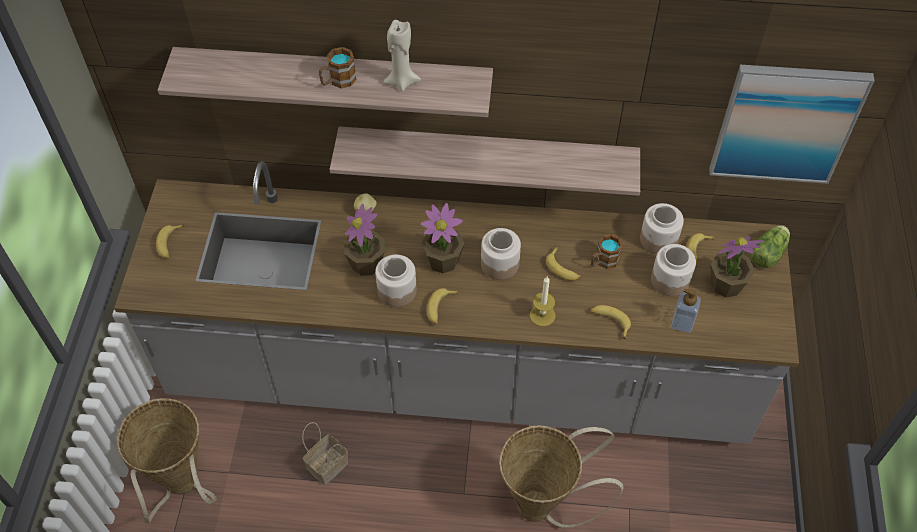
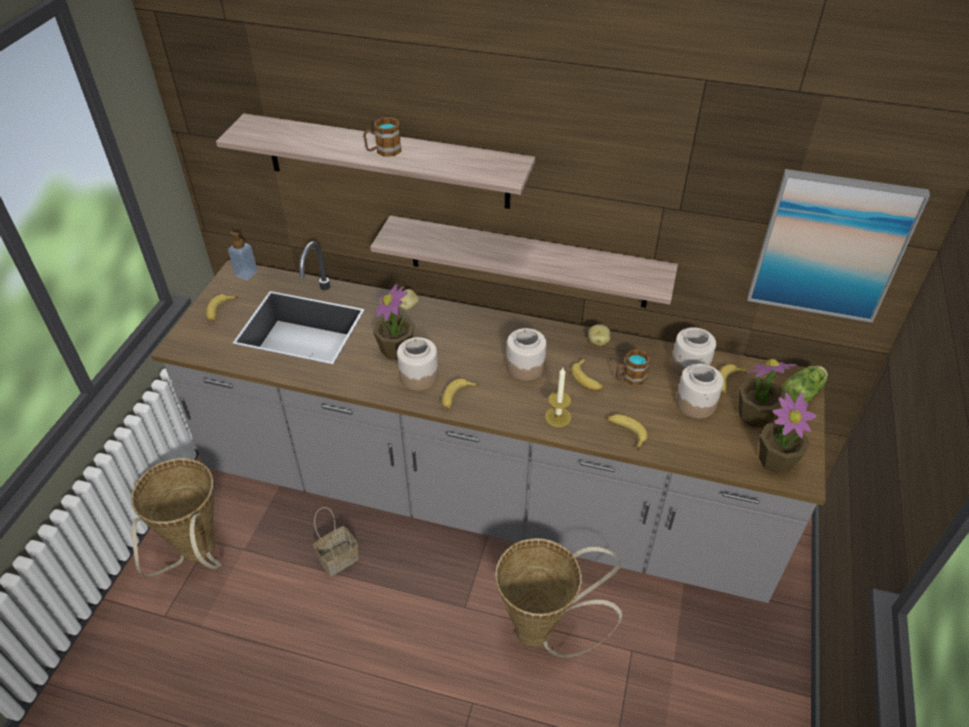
camera: 10 degrees right, 10 degrees down
beige candle [383,20,421,92] -> none
potted plant [421,203,464,273] -> potted plant moved to [759,393,816,474]
soap dispenser [671,289,701,333] -> soap dispenser moved to [228,232,258,280]
none -> potato [588,324,610,346]

